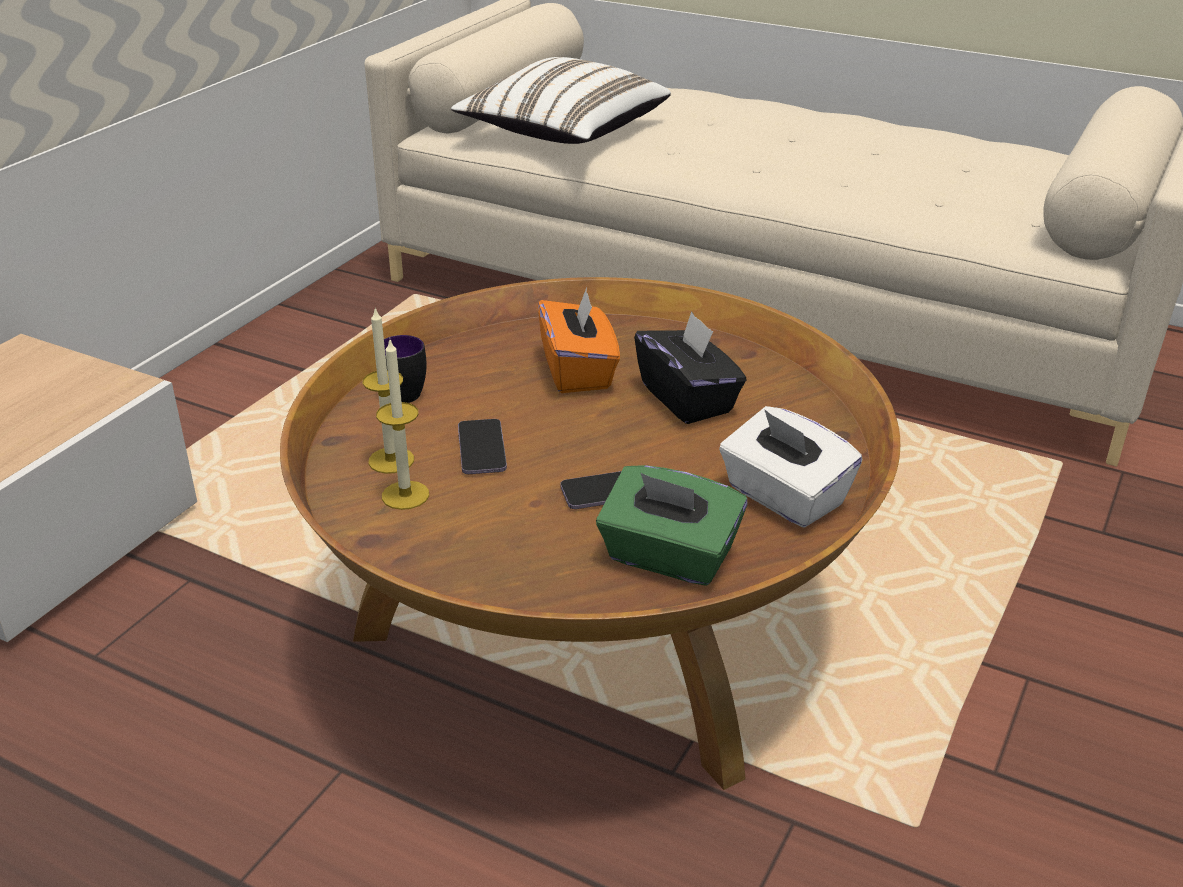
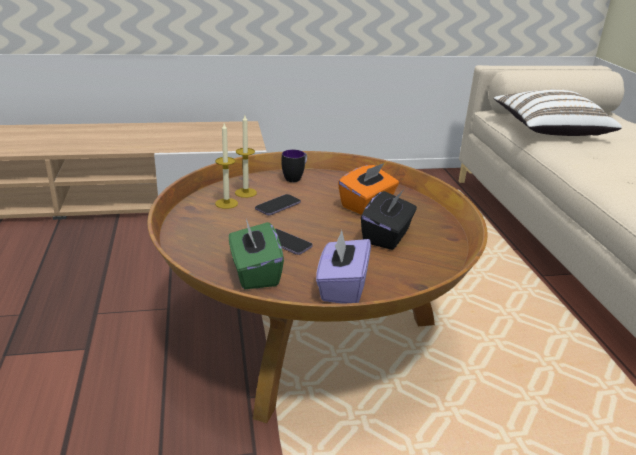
camera: 50 degrees right, 5 degrees down
white tissue box [719,406,863,528] -> purple tissue box [316,230,371,304]

